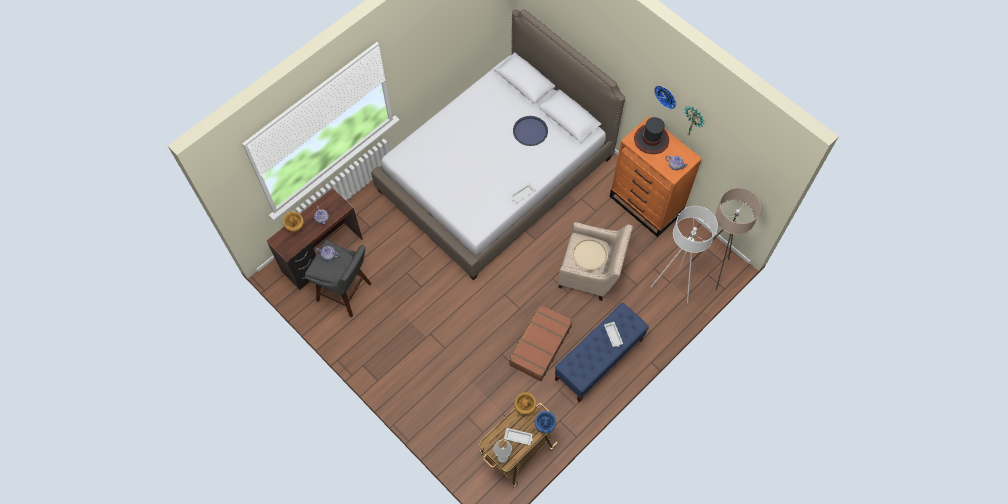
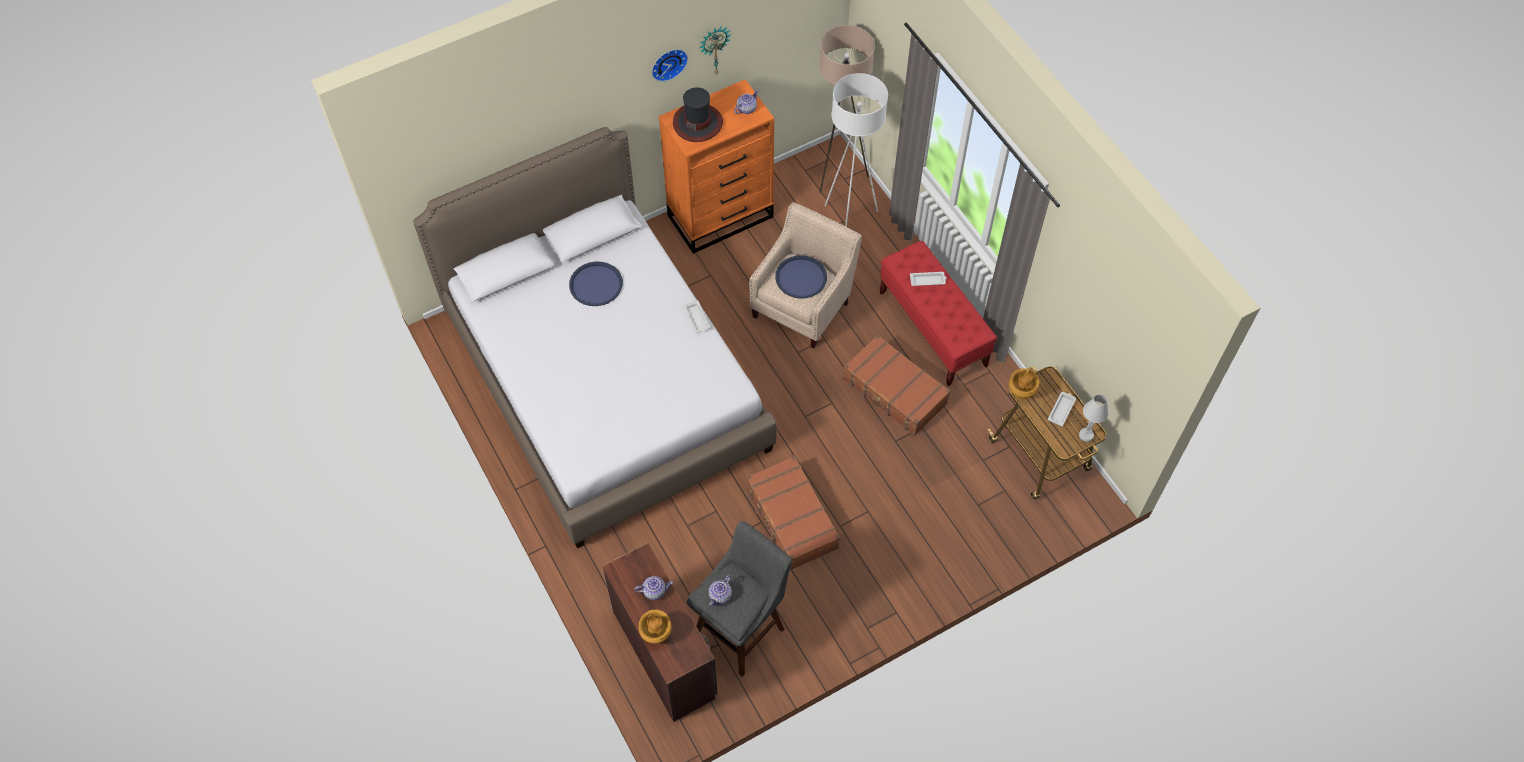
camera: 75 degrees left, 5 degrees down
blue vase [535,411,556,433] -> none
blue bench [555,303,649,403] -> red bench [880,241,997,386]
beige tray [572,238,608,271] -> blue tray [775,255,827,299]
none -> brown suitcase [747,456,840,570]

